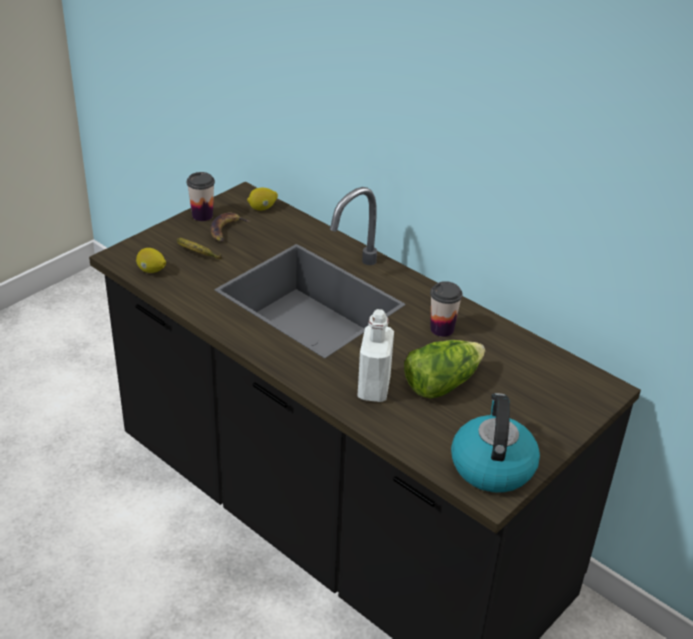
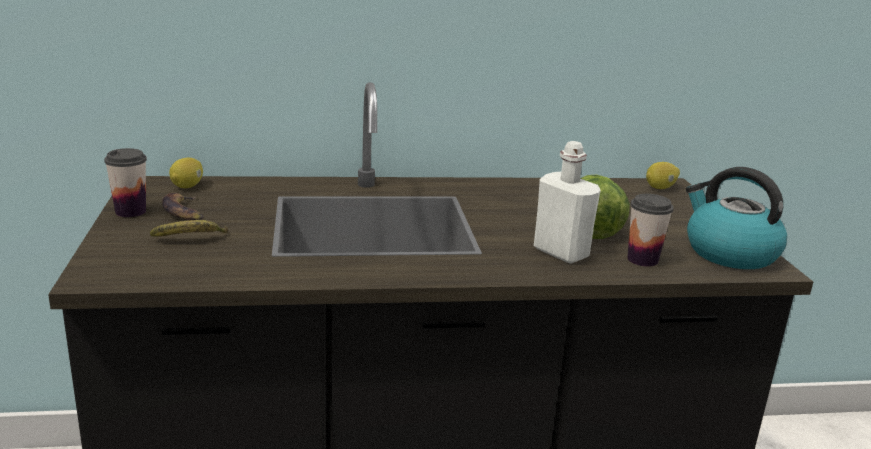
camera: 50 degrees left, 15 degrees down
lemon [136,248,166,273] -> lemon moved to [646,162,680,189]
cup [430,281,463,337] -> cup moved to [627,194,674,267]

